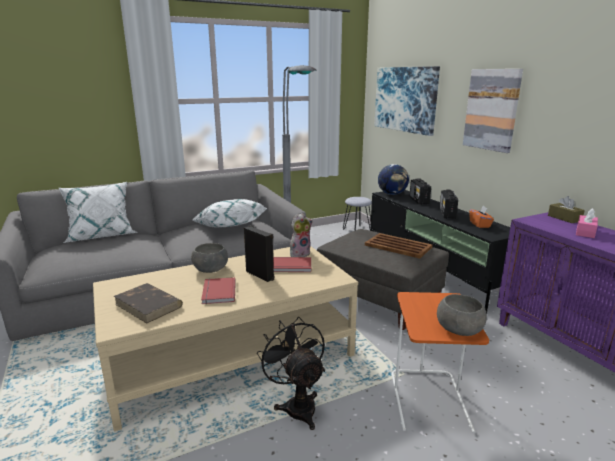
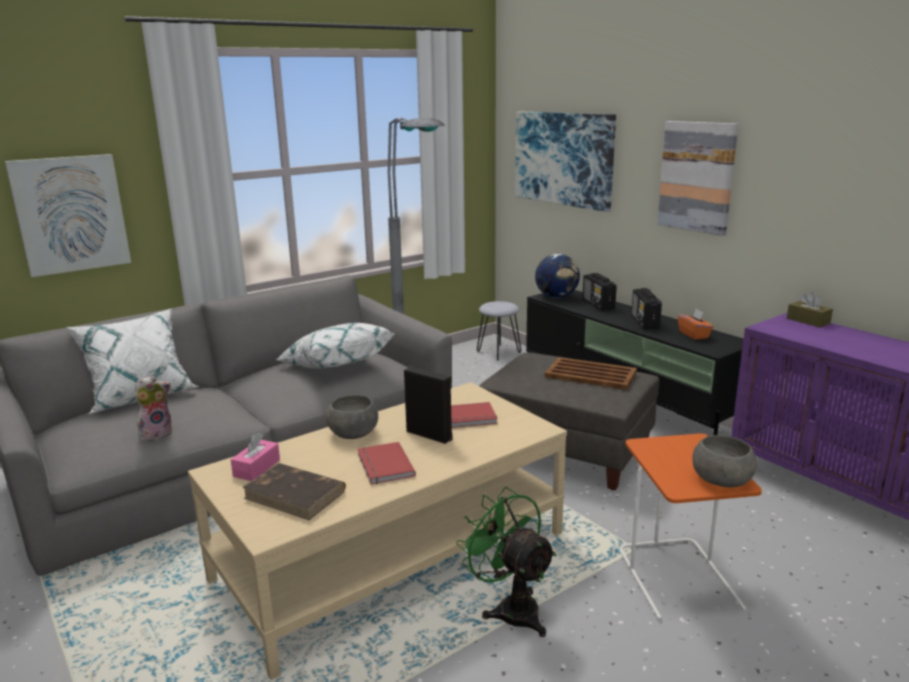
camera: 10 degrees left, 0 degrees up
black fan [257,317,325,430] -> green fan [456,487,557,637]
plush toy [290,213,313,257] -> plush toy moved to [134,375,172,441]
pink tissue box [576,208,598,238] -> pink tissue box moved to [231,433,280,481]
none -> picture [5,154,131,277]

